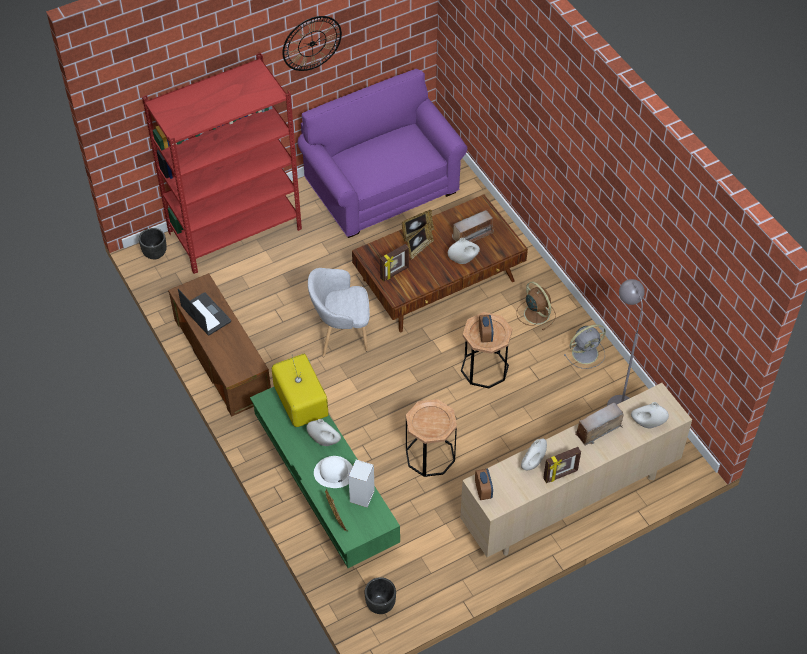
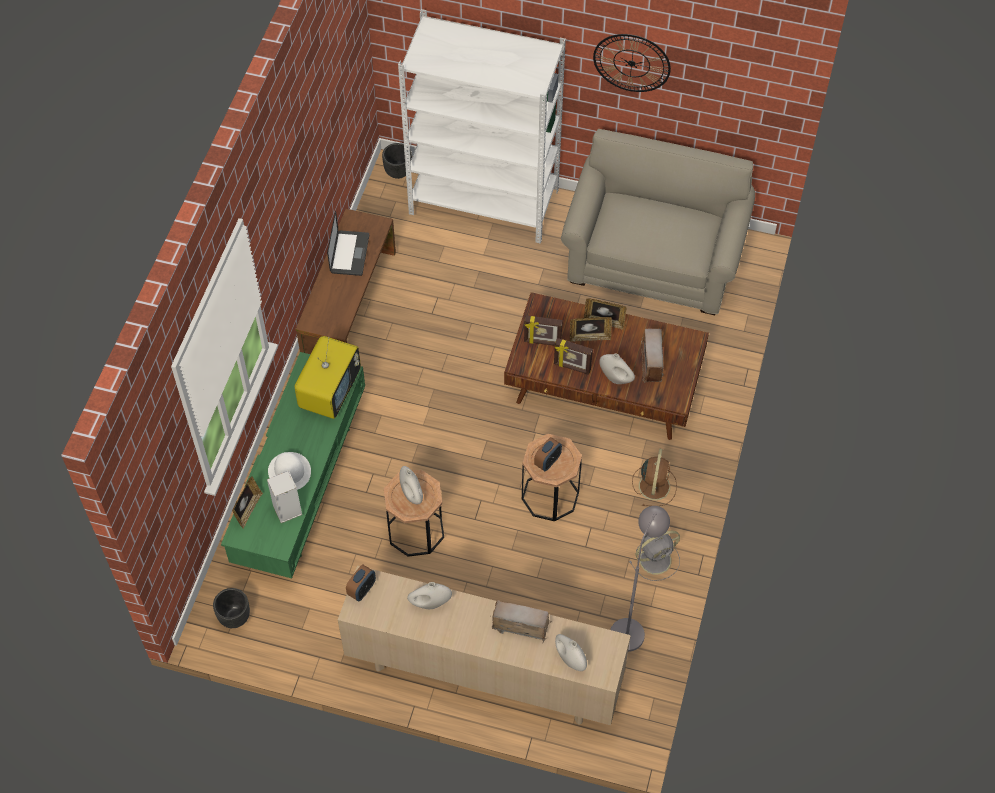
camera: 45 degrees right, 5 degrees up
red bookcase [142,53,302,274] -> white bookcase [398,9,566,244]
purple sofa [298,69,467,238] -> beige sofa [561,129,755,315]
white vase [306,419,341,446] -> white vase moved to [399,466,423,504]
grey armchair [308,268,370,357] -> none
radio [452,210,494,242] -> radio turned 75 degrees clockwise [641,329,664,383]
picture frame [543,447,581,483] -> picture frame moved to [554,338,593,375]
grey fan [564,324,606,369] -> grey fan turned 45 degrees counterclockwise [629,531,680,581]

